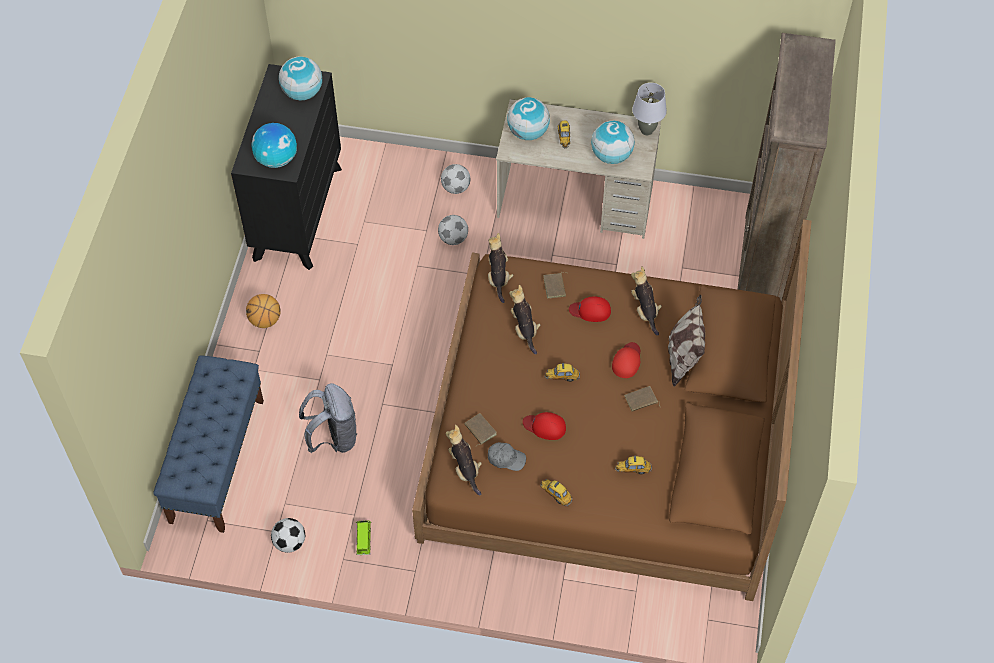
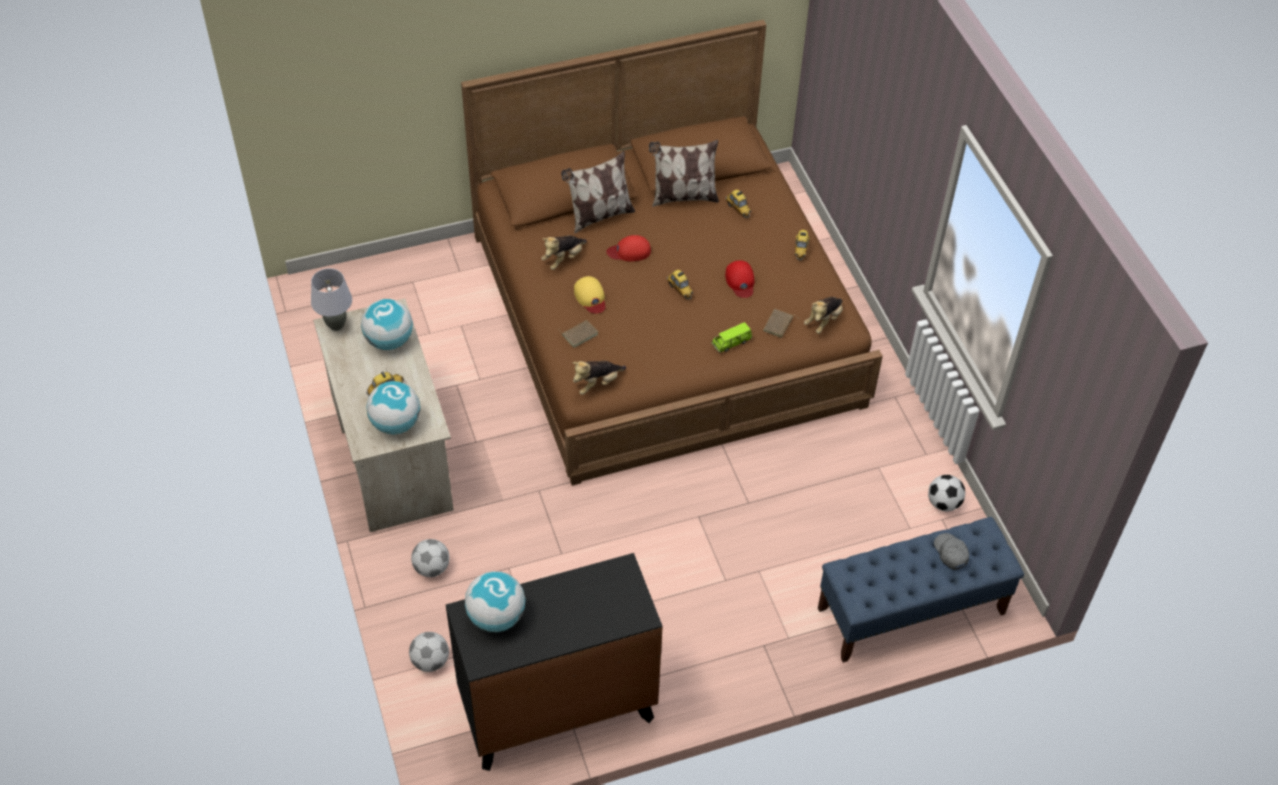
camera: 120 degrees left, 5 degrees down
basketball [246,294,280,328] -> none
globe [251,123,297,168] -> none
grey backpack [299,383,358,453] -> none
green toy car [356,521,371,555] -> green toy car moved to [712,322,752,353]
football [438,215,468,245] -> football moved to [409,632,449,672]
grey cap [488,442,526,471] -> grey cap moved to [934,533,969,570]
plush toy [509,285,540,355] -> none
red cap [569,297,611,322] -> yellow cap [574,276,606,314]
brown book [624,386,660,412] -> none
brown bookcase [738,33,836,301] -> none
none -> pillow [649,140,719,207]

